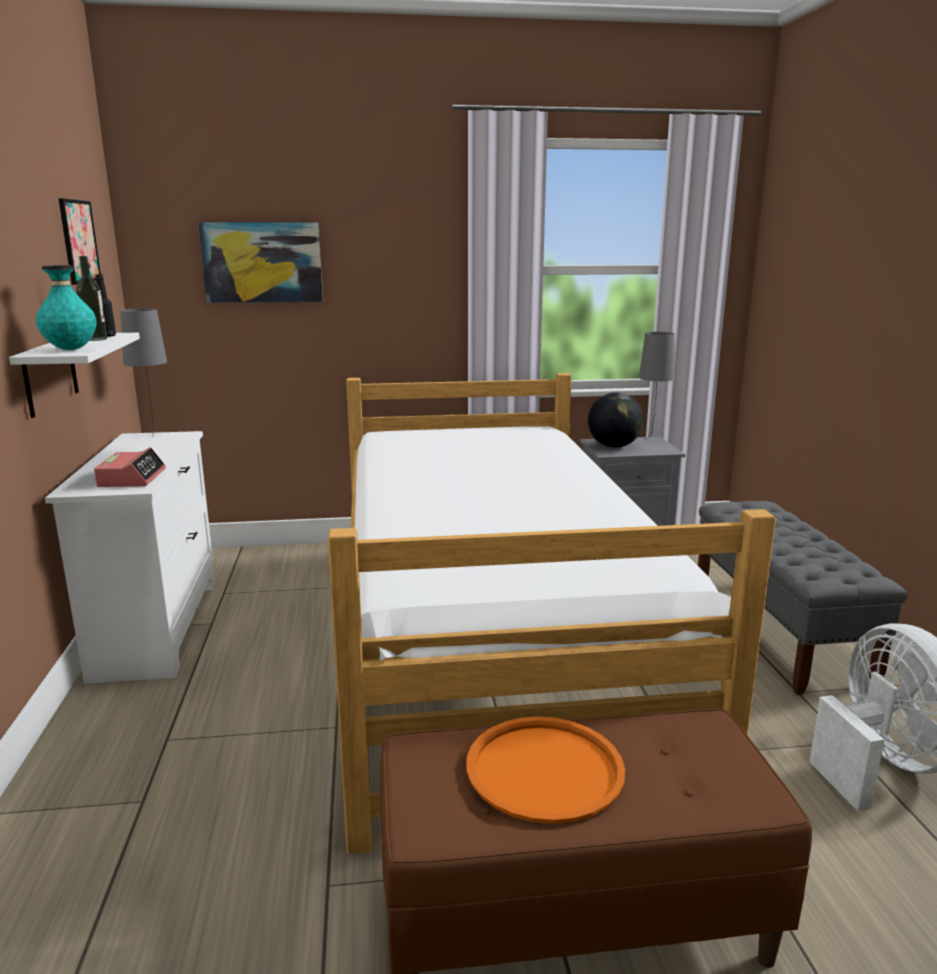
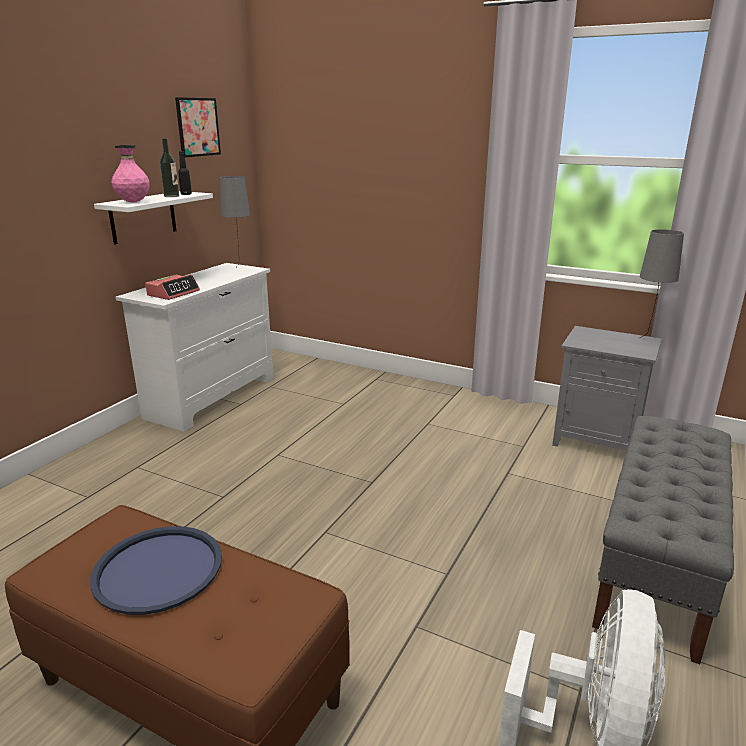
camera: 35 degrees right, 5 degrees up
turquoise vase [36,265,97,350] -> pink vase [111,145,150,203]
picture [198,222,323,303] -> none
bed [328,373,776,854] -> none
orange tray [467,717,625,824] -> blue tray [90,526,222,615]
globe [588,393,644,448] -> none

